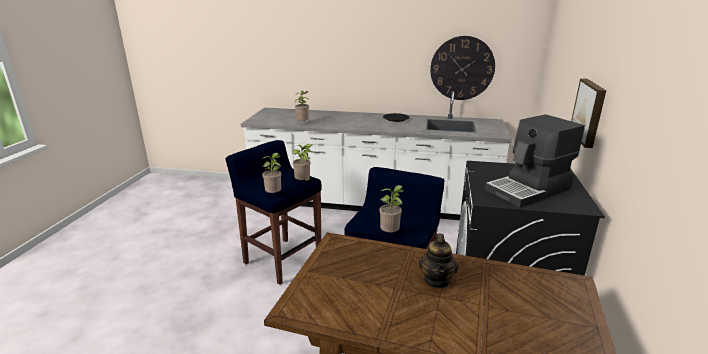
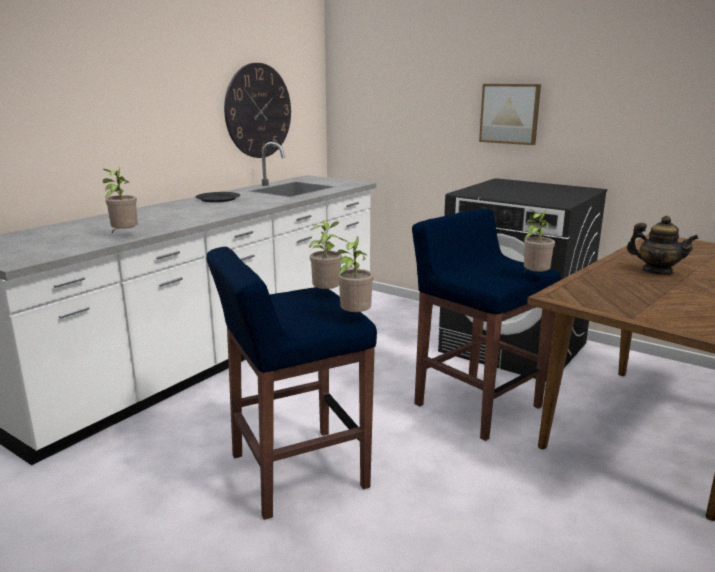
camera: 65 degrees left, 5 degrees down
coffee machine [485,115,585,208] -> none

